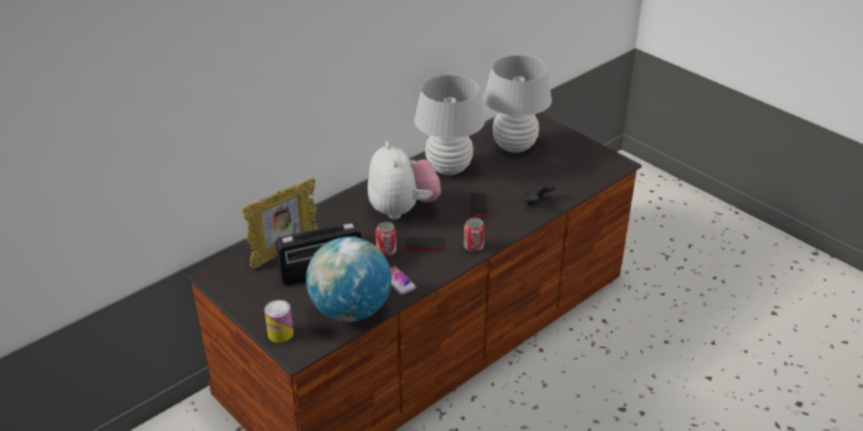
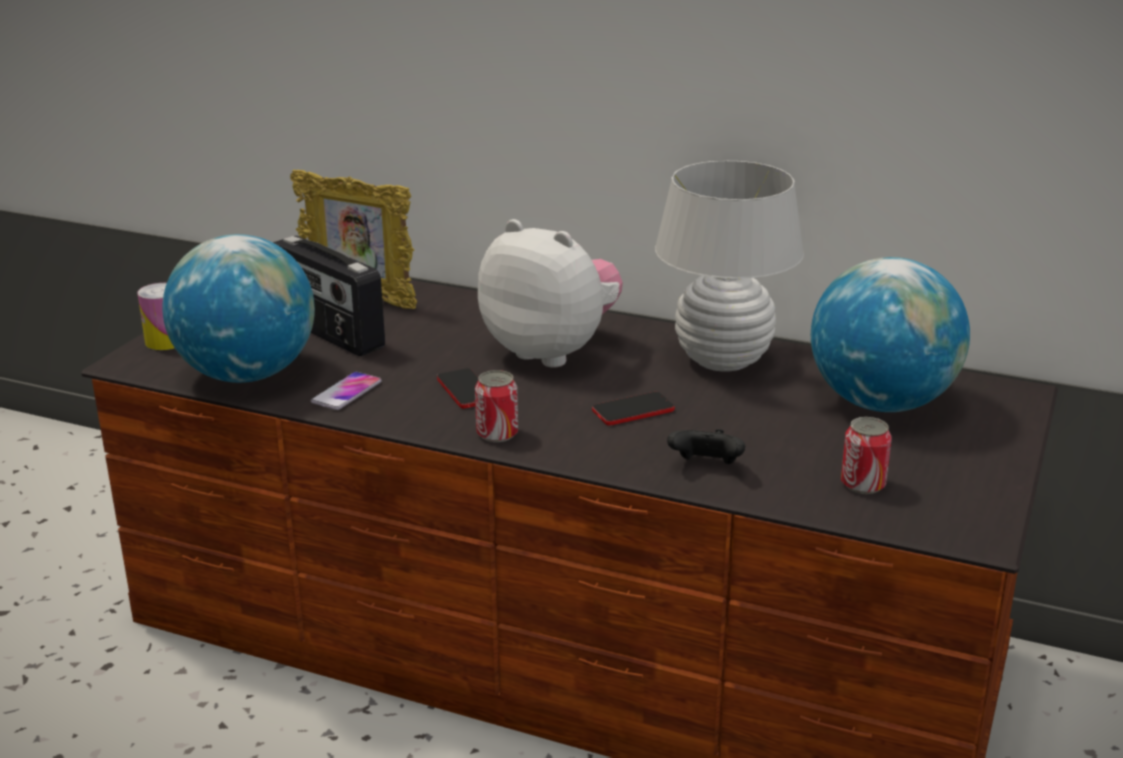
camera: 65 degrees right, 10 degrees down
plush toy [368,142,441,219] -> plush toy turned 105 degrees counterclockwise [478,219,623,368]
can [375,222,397,256] -> can moved to [841,417,892,494]
white table lamp [484,55,552,153] -> globe [811,257,970,412]

